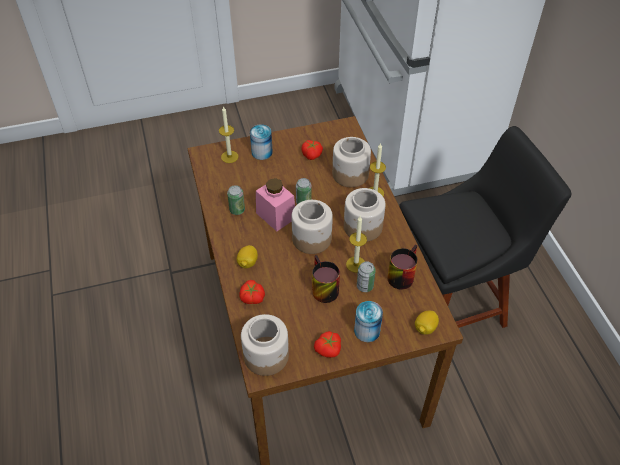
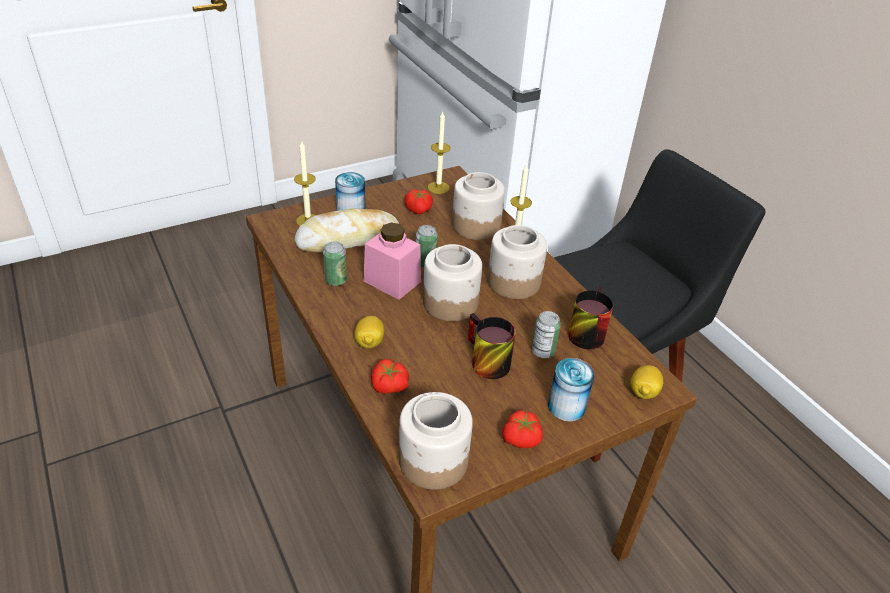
camera: 15 degrees left, 10 degrees down
candle [346,216,367,273] -> candle moved to [428,112,451,194]
none -> bread [294,208,399,252]

